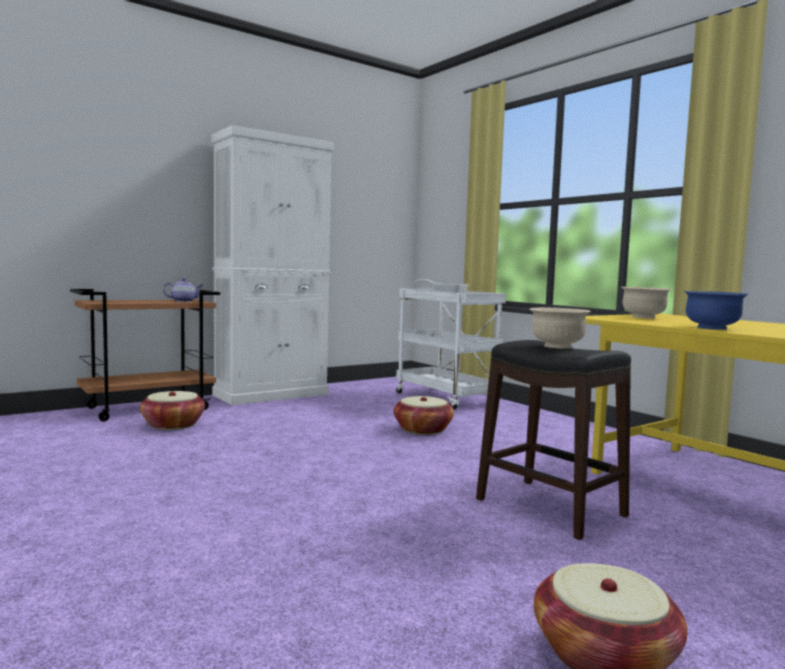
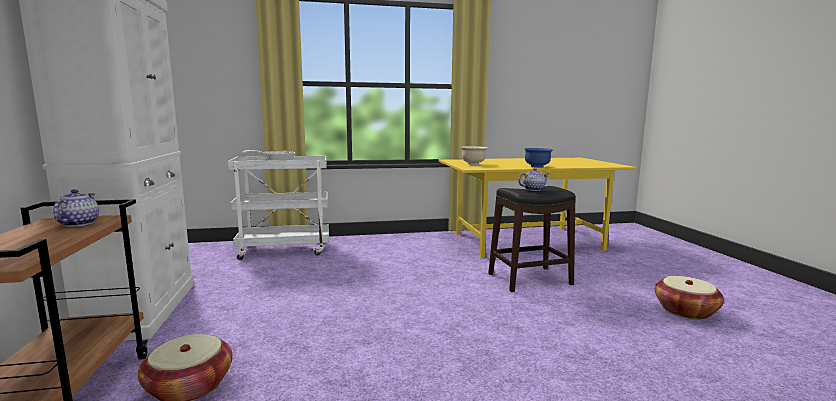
camera: 65 degrees left, 5 degrees up
basket [394,396,454,435] -> none
beige bowl [530,307,591,348] -> teapot [518,168,550,191]

